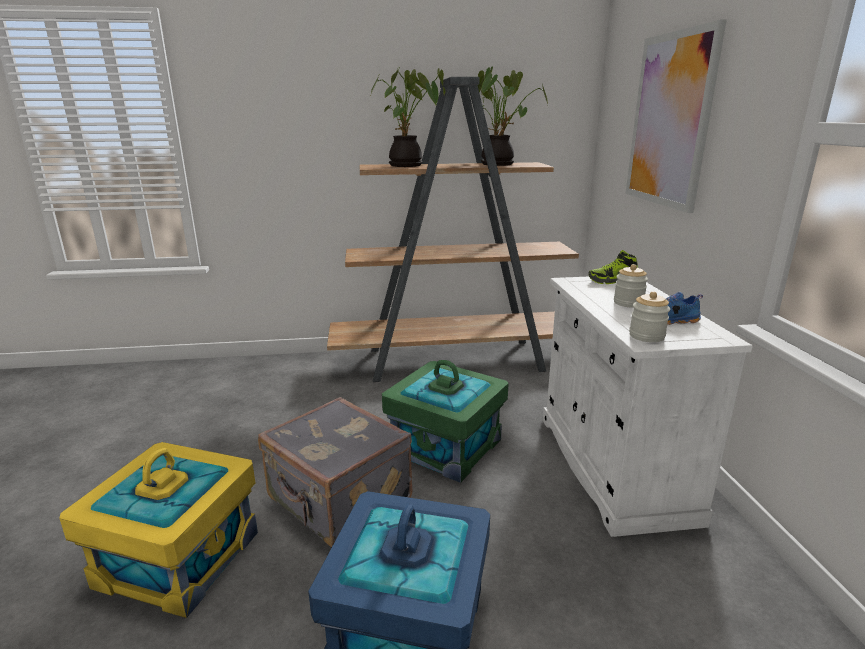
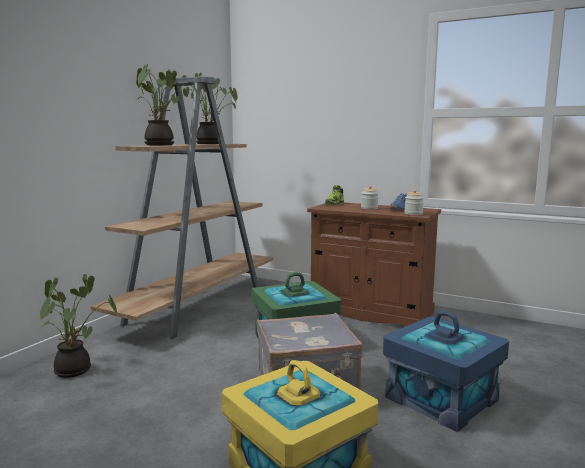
camera: 55 degrees left, 10 degrees down
white cabinet [543,276,752,537] -> brown cabinet [307,203,441,326]
picture [626,19,727,213] -> none
none -> potted plant [40,274,117,378]

